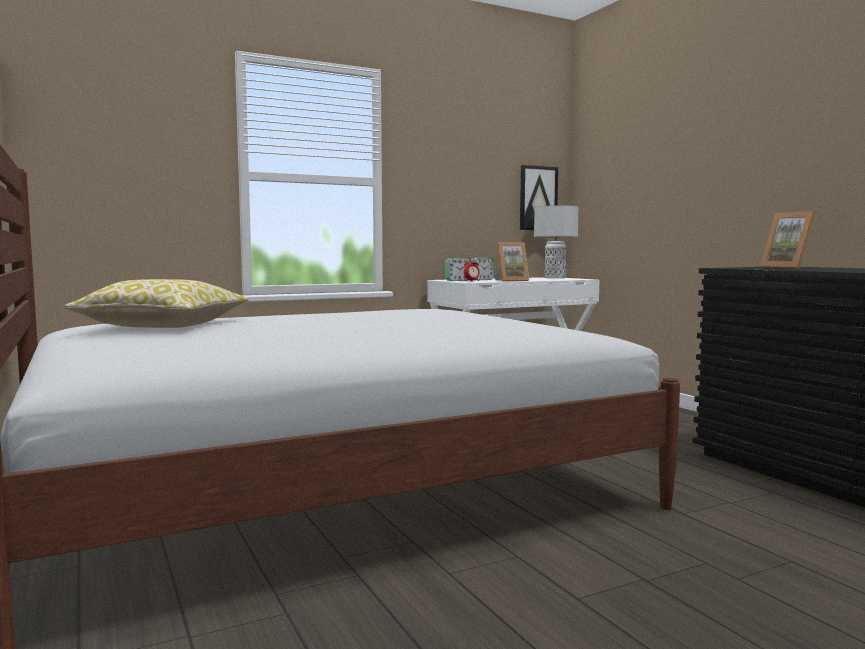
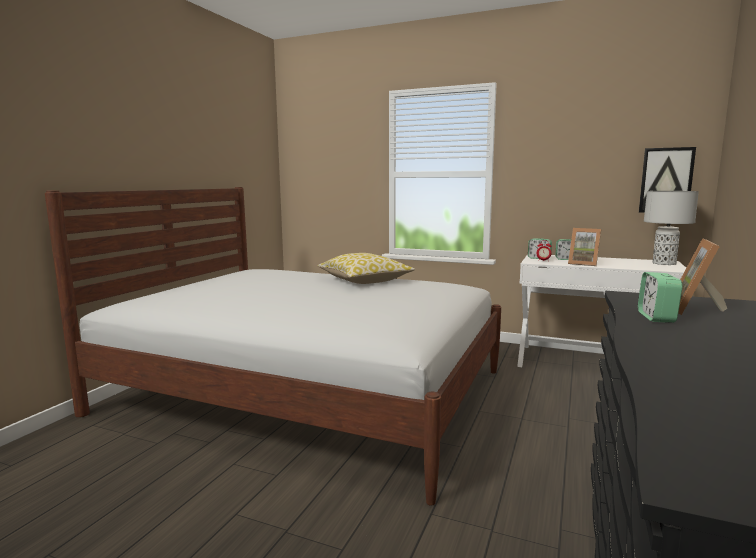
camera: 50 degrees right, 5 degrees up
pillow [63,279,249,328] -> pillow moved to [317,253,415,284]
none -> alarm clock [638,272,683,323]

